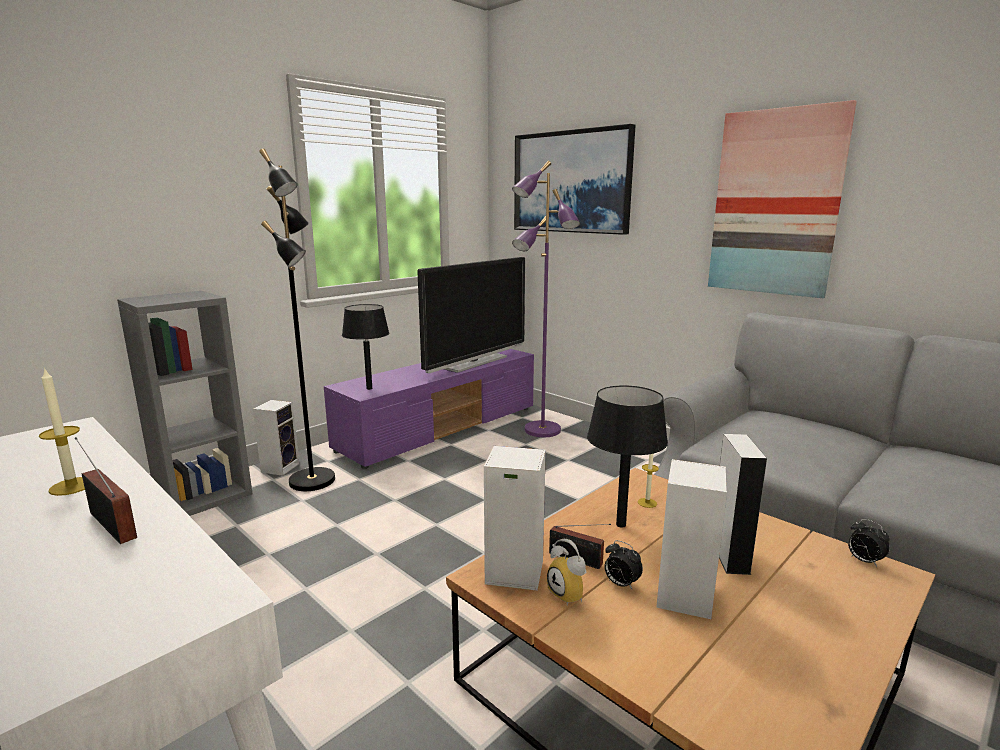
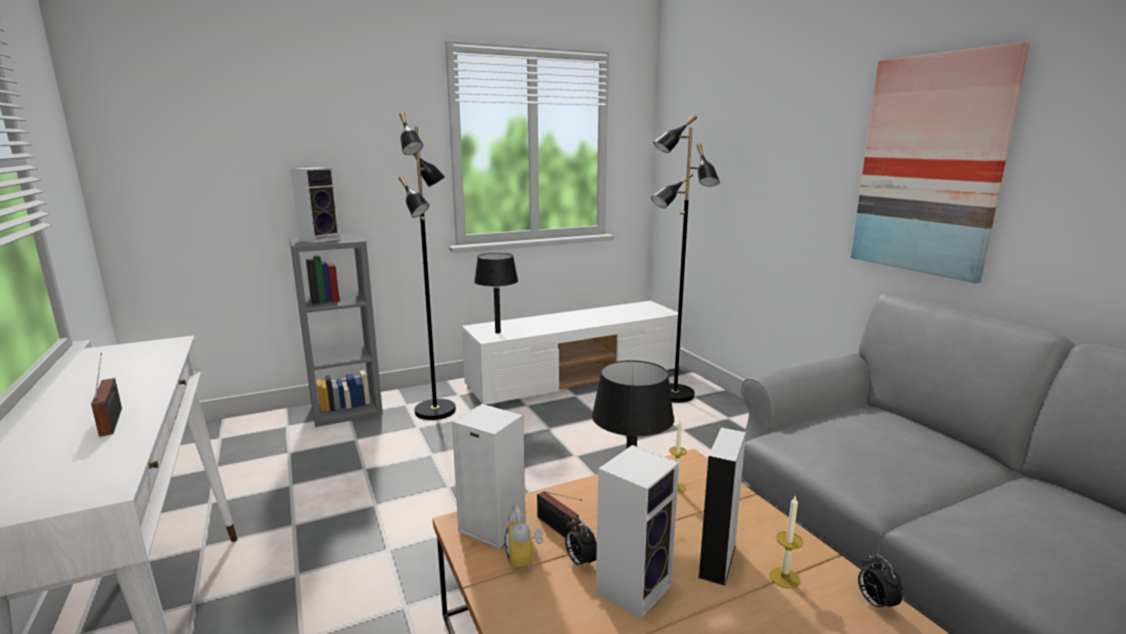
camera: 20 degrees right, 0 degrees up
candle [39,367,85,496] -> candle moved to [769,495,803,589]
speaker [253,400,299,476] -> speaker moved to [290,167,340,243]
purple tv stand [324,349,534,469] -> white tv stand [462,301,682,406]
television [417,257,525,373] -> none
purple floor lamp [512,161,580,437] -> black floor lamp [651,114,720,403]
picture [514,124,636,235] -> none

